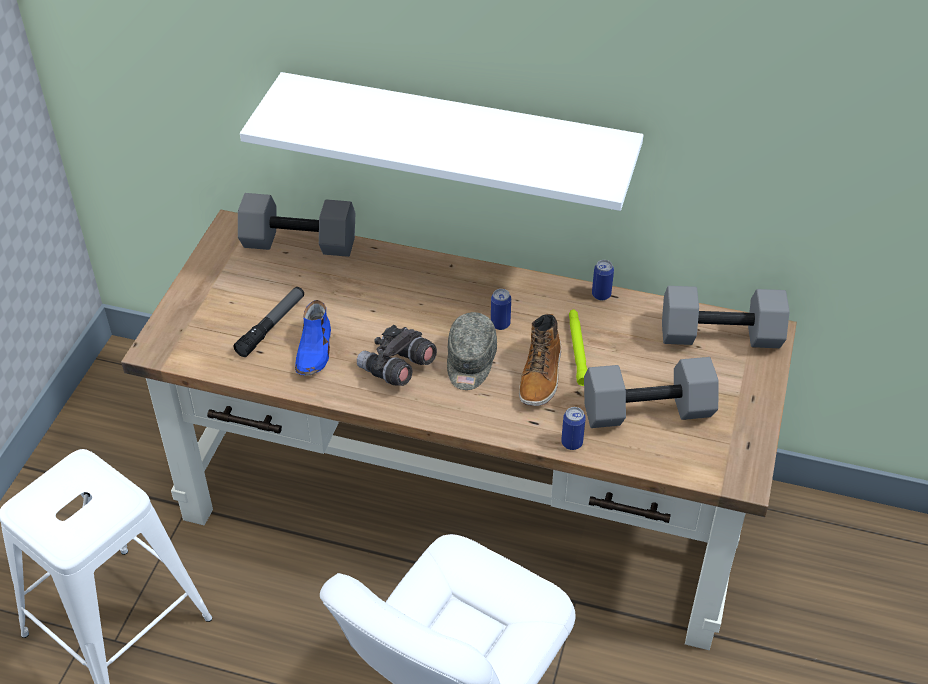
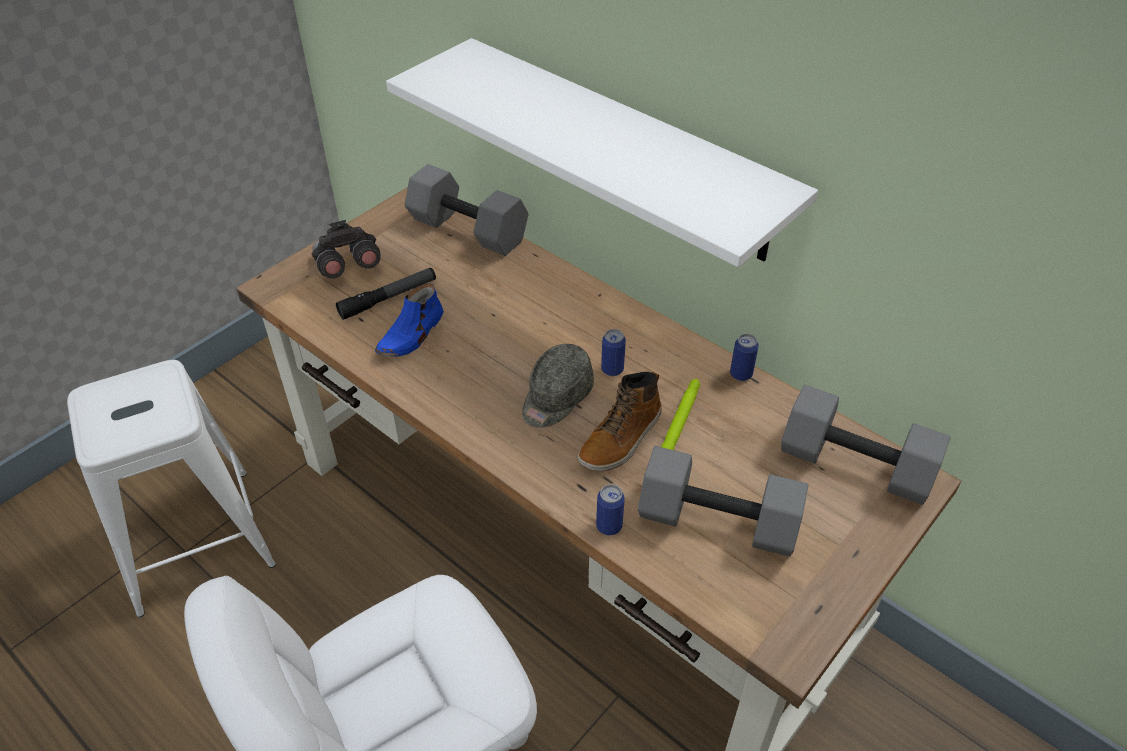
camera: 25 degrees right, 0 degrees up
grey binoculars [357,325,437,386] -> grey binoculars moved to [312,220,381,279]

